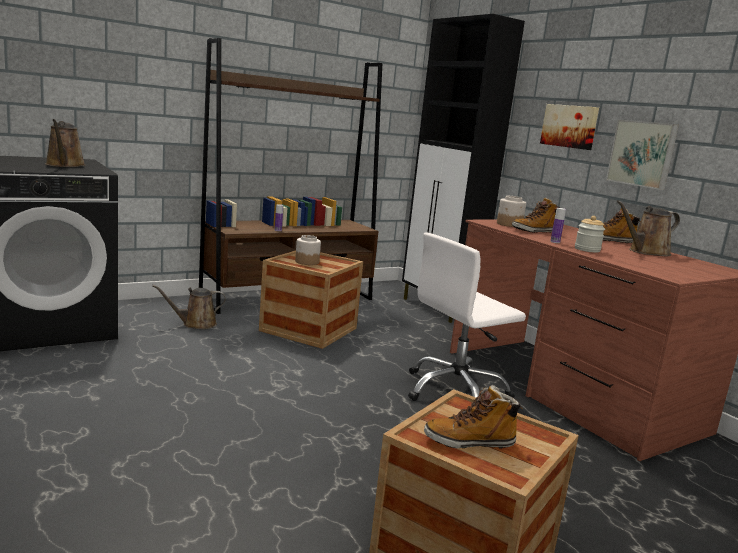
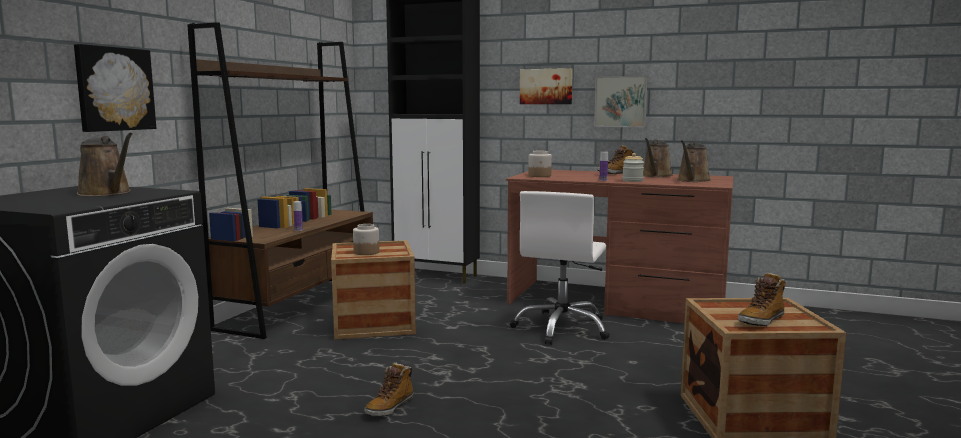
camera: 35 degrees left, 5 degrees down
brown watering can [152,285,226,329] -> brown watering can moved to [677,140,711,182]
boot [512,197,560,233] -> boot moved to [364,362,413,416]
none -> picture [74,44,156,132]

